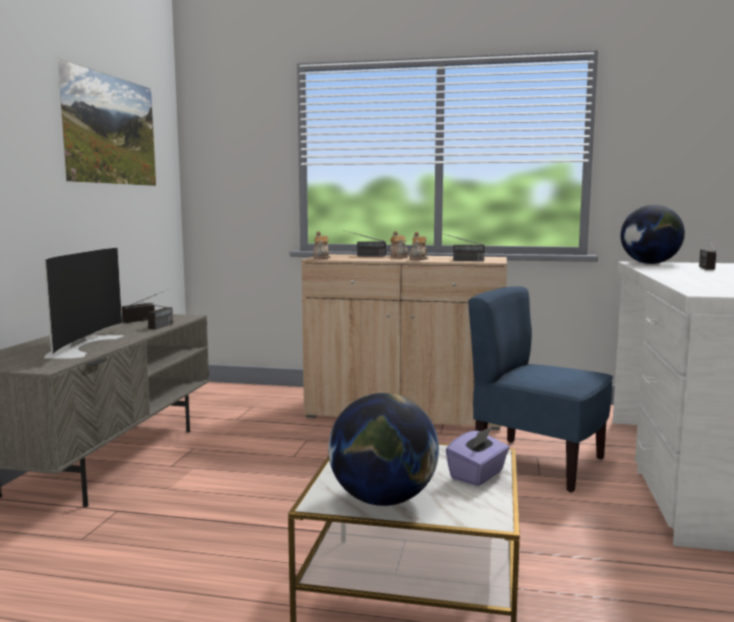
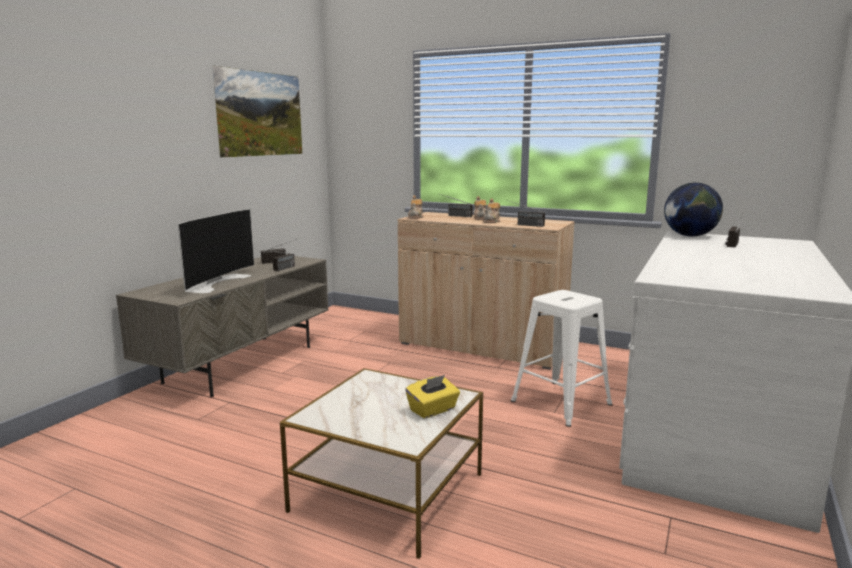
camera: 15 degrees right, 5 degrees up
globe [328,393,439,506] -> none
purple tissue box [446,426,509,486] -> yellow tissue box [405,375,460,419]
blue chair [468,286,613,493] -> white stool [511,290,612,427]

